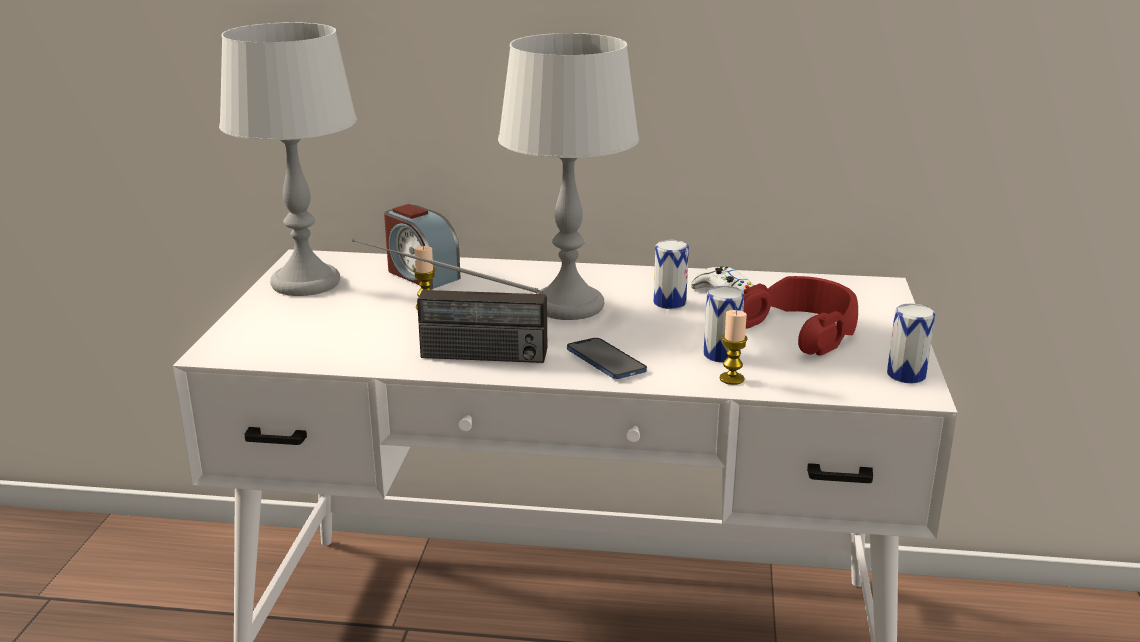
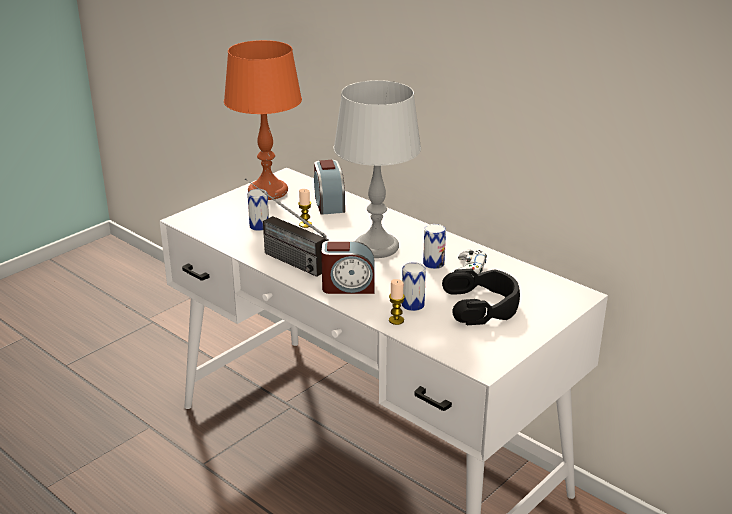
camera: 35 degrees right, 5 degrees up
grey table lamp [219,22,357,296] -> orange table lamp [224,40,302,200]
phone [567,338,647,379] -> alarm clock [321,241,375,294]
red headphones [743,276,858,356] -> black headphones [442,269,520,325]
can [887,304,935,383] -> can moved to [247,189,269,231]

